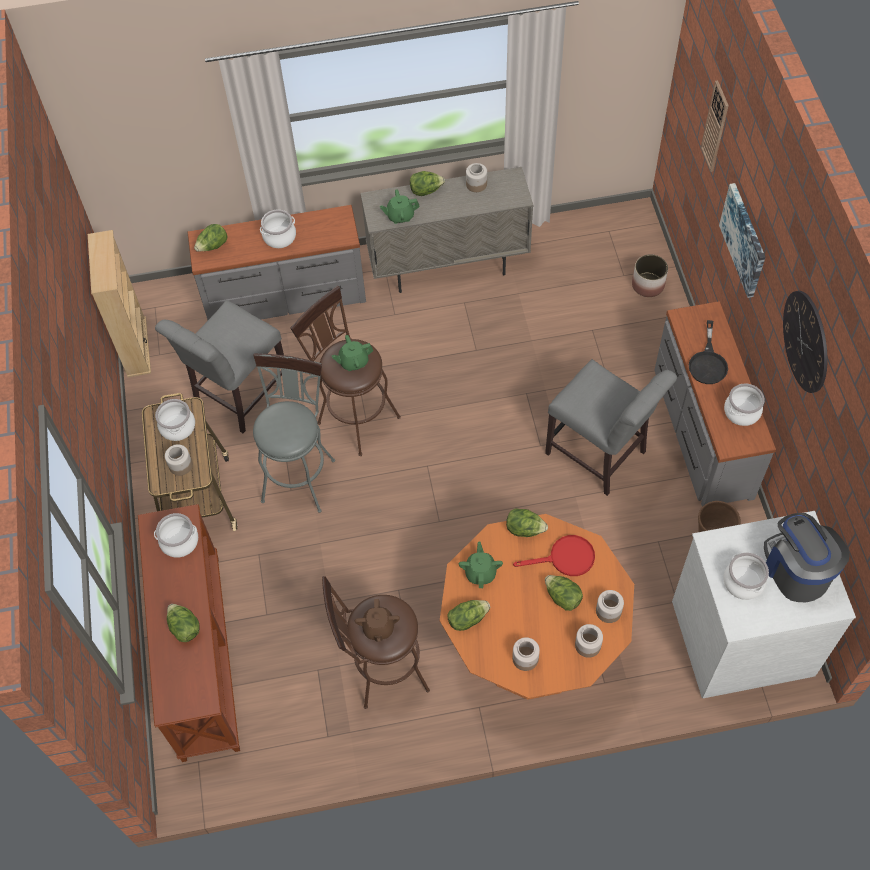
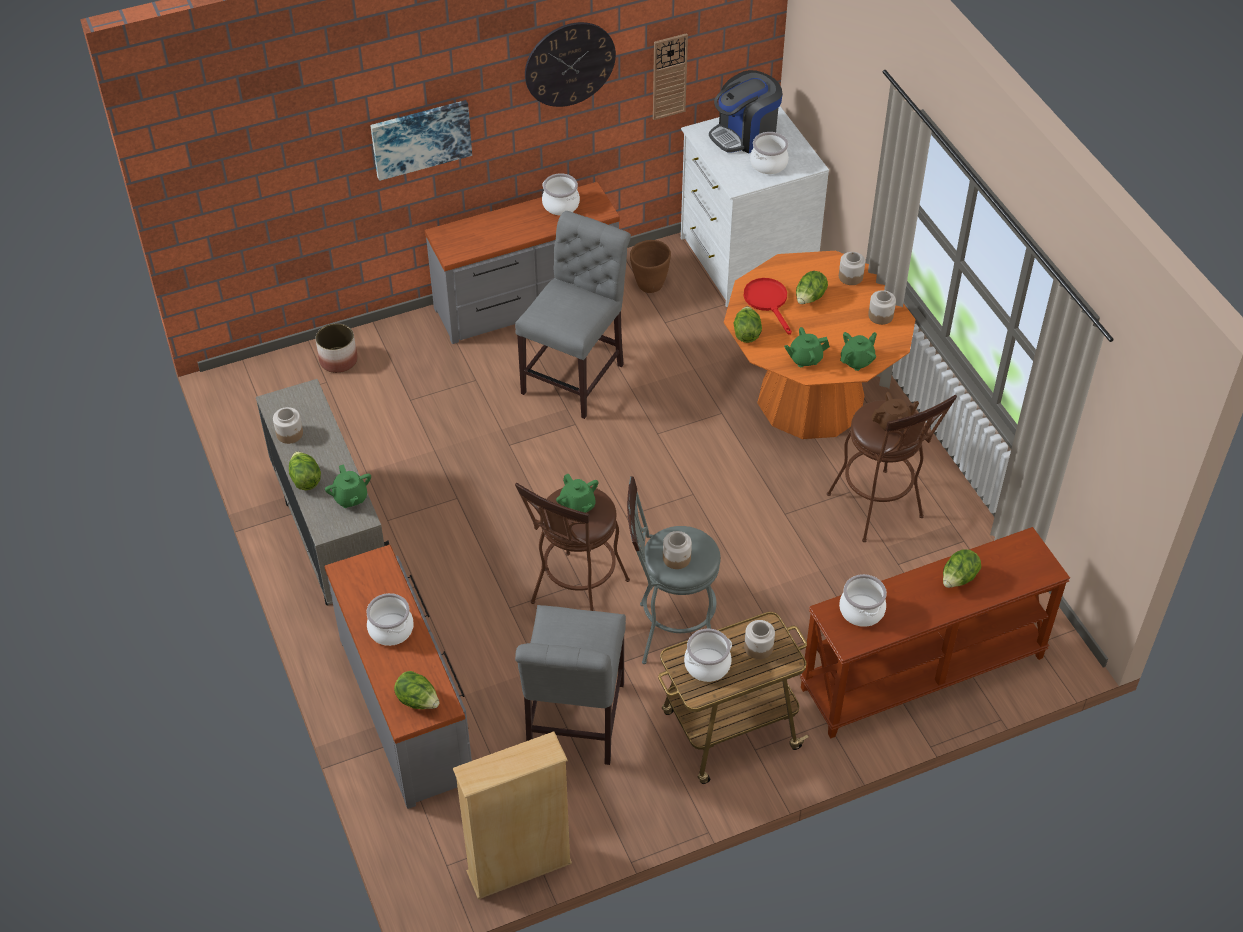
camera: 105 degrees left, 10 degrees down
grey chair [155,300,284,433] -> grey chair turned 75 degrees clockwise [515,605,626,765]
lettuce [448,600,490,631] -> green teapot [840,332,877,371]
jar [596,590,624,623] -> jar moved to [663,531,692,569]
black frying pan [689,320,728,384] -> none
wall clock [701,81,729,172] -> wall clock moved to [653,33,688,120]

